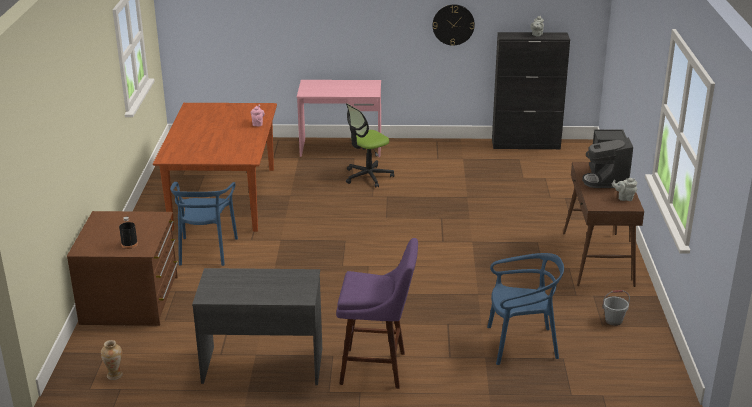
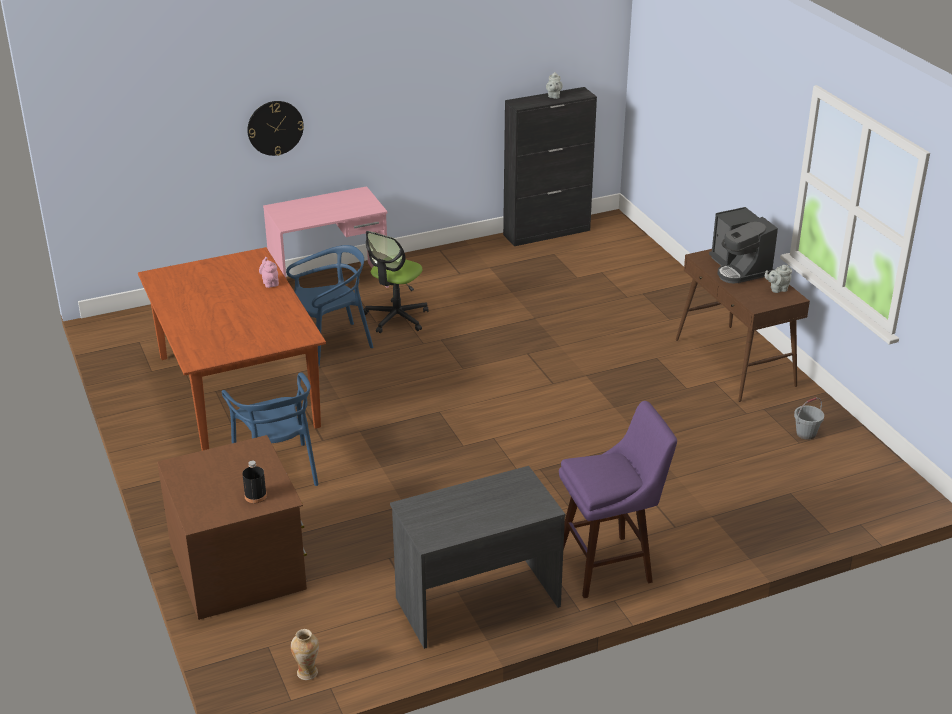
camera: 25 degrees left, 5 degrees up
wall clock [433,4,475,46] -> wall clock moved to [247,101,304,156]
blue chair [487,253,564,365] -> blue chair moved to [286,245,373,366]

